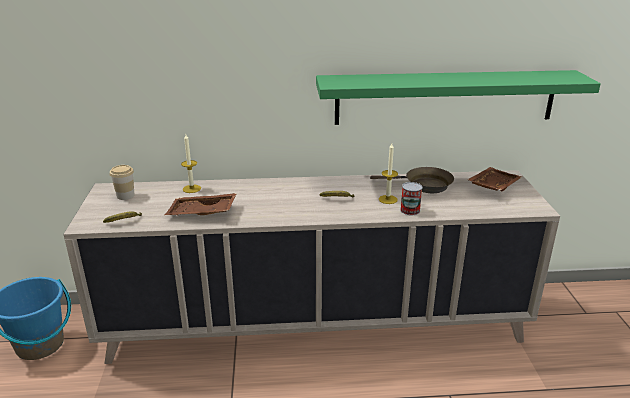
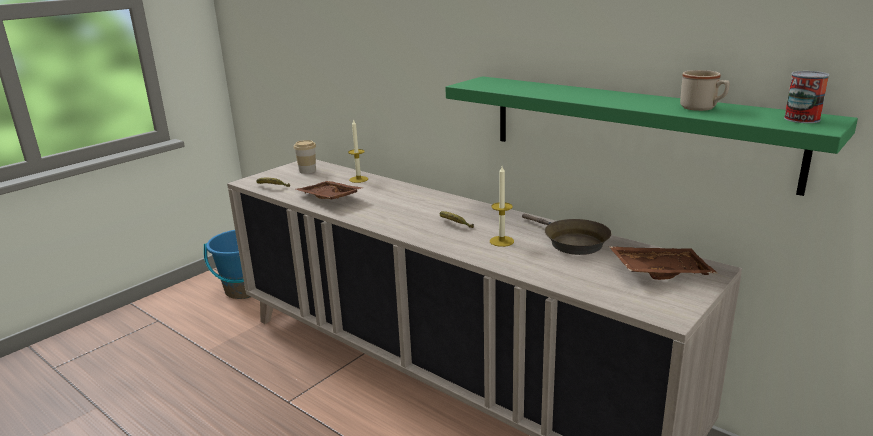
camera: 45 degrees right, 5 degrees down
can [400,182,423,215] -> can moved to [784,71,829,123]
none -> beige mug [680,70,730,111]

